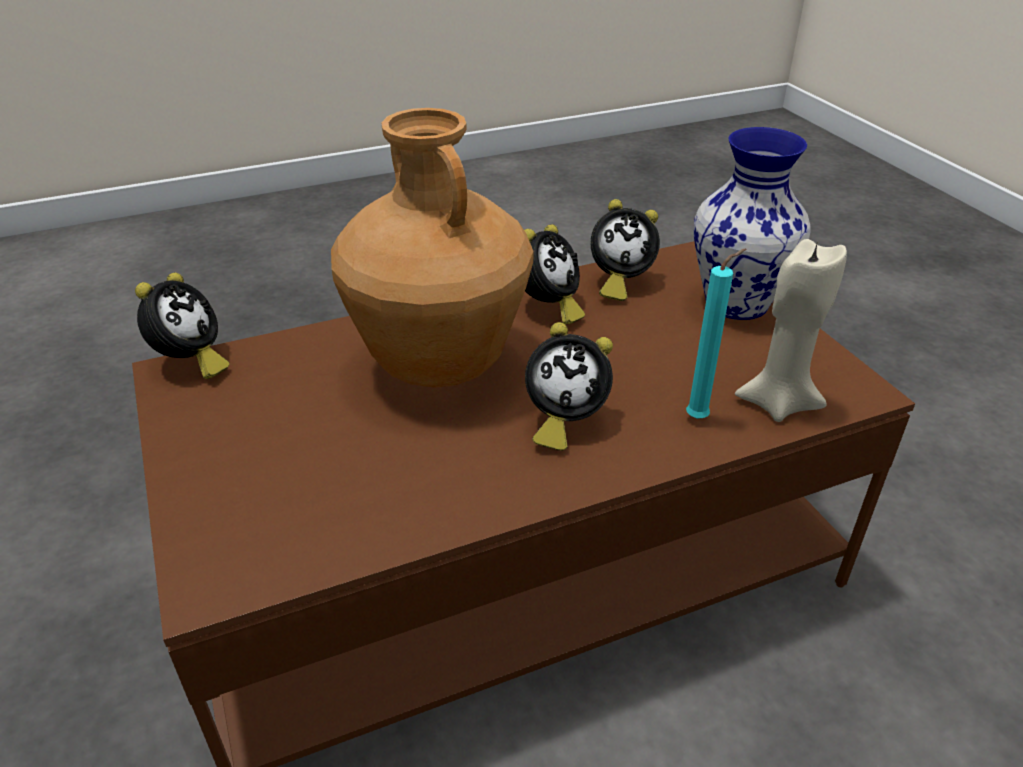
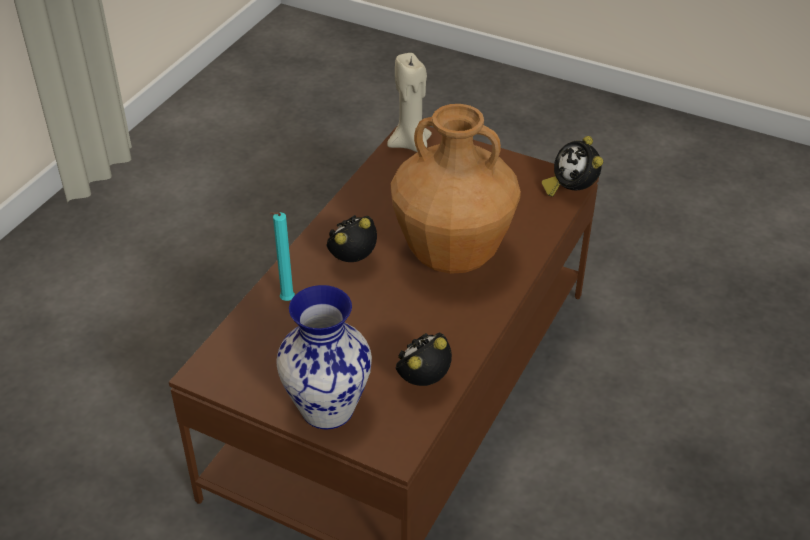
camera: 140 degrees right, 5 degrees up
alarm clock [524,224,585,325] -> none
beige candle [735,239,847,422] -> beige candle moved to [387,53,432,152]

